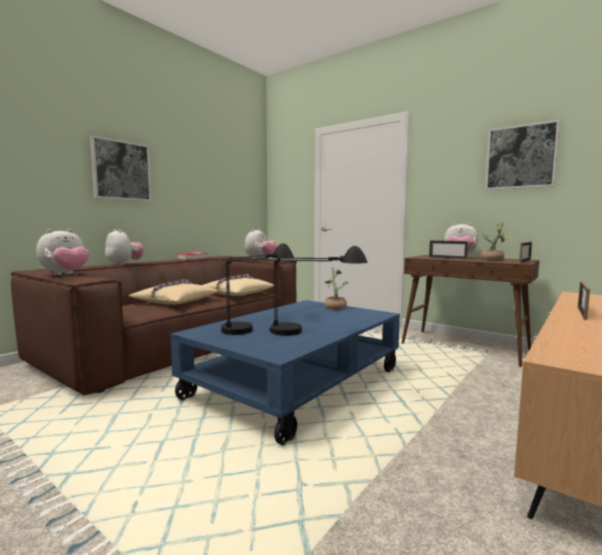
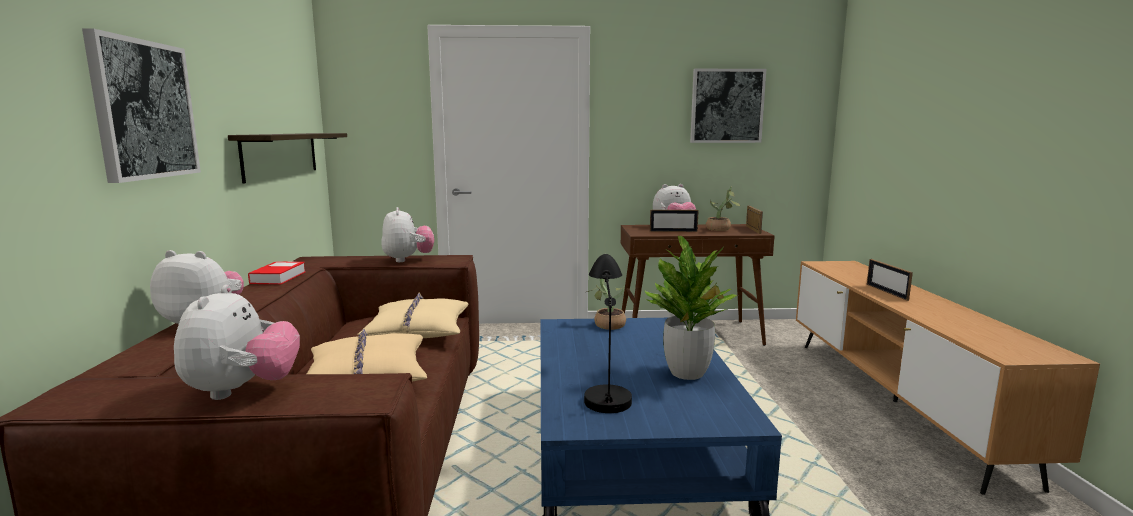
camera: 40 degrees left, 5 degrees up
black table lamp [270,246,368,336] -> potted plant [645,236,738,380]
none -> shelf [228,133,347,184]

